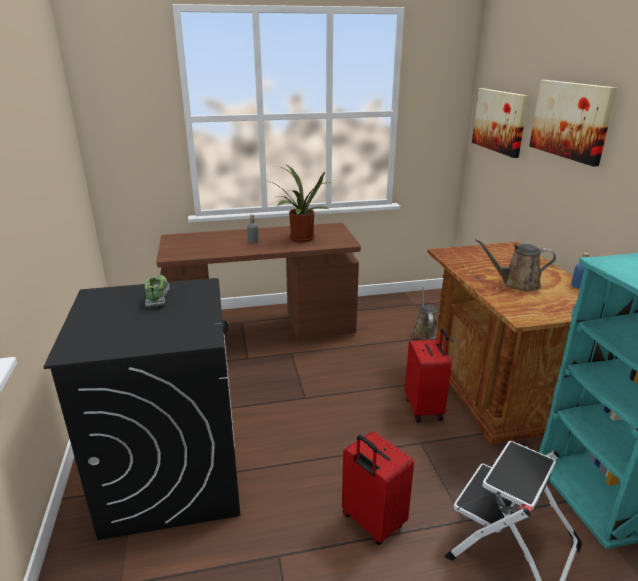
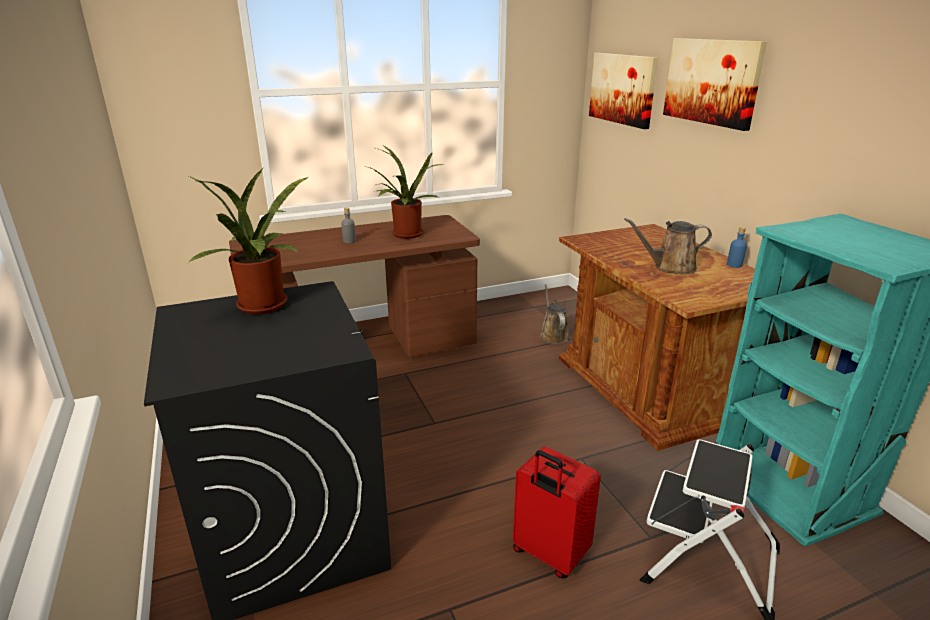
camera: 10 degrees left, 0 degrees up
shoe [145,275,170,307] -> potted plant [188,167,308,314]
red suitcase [405,328,452,423] -> none

